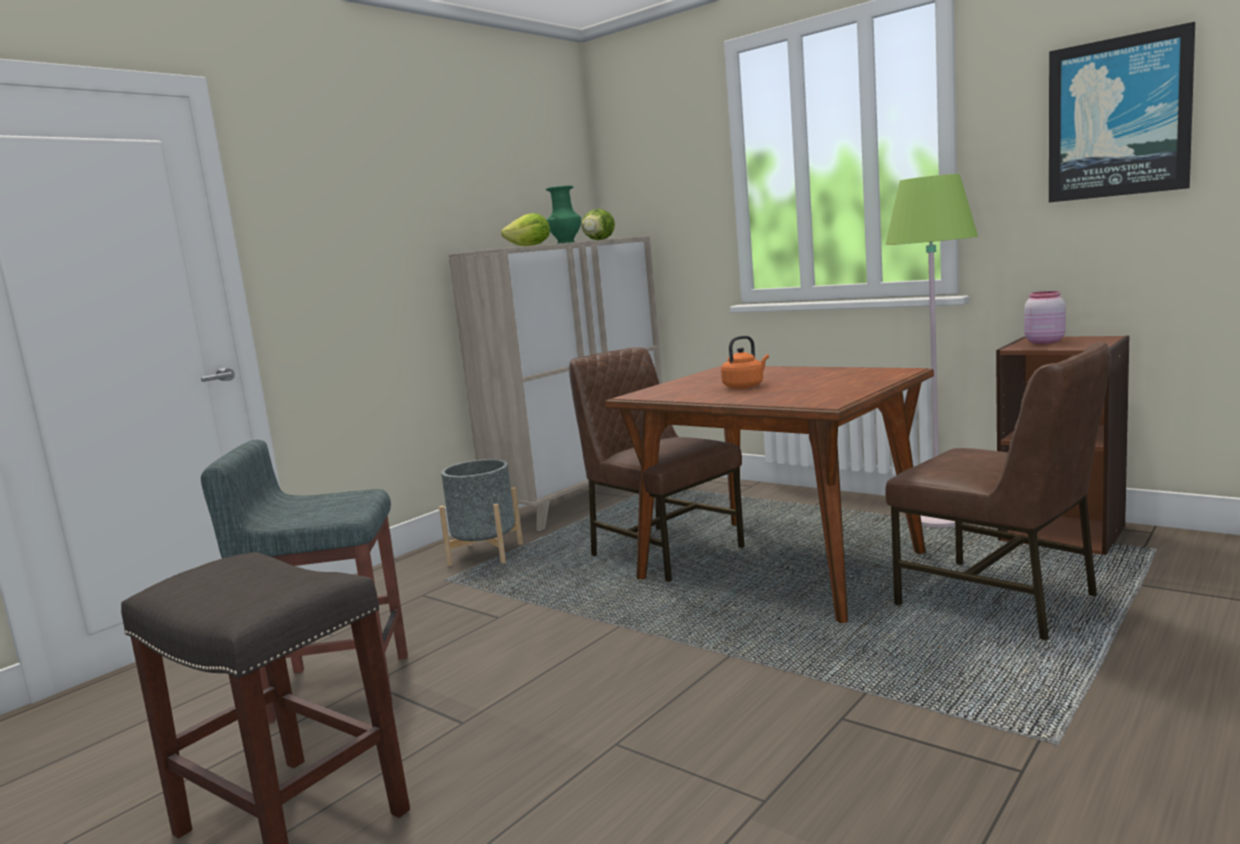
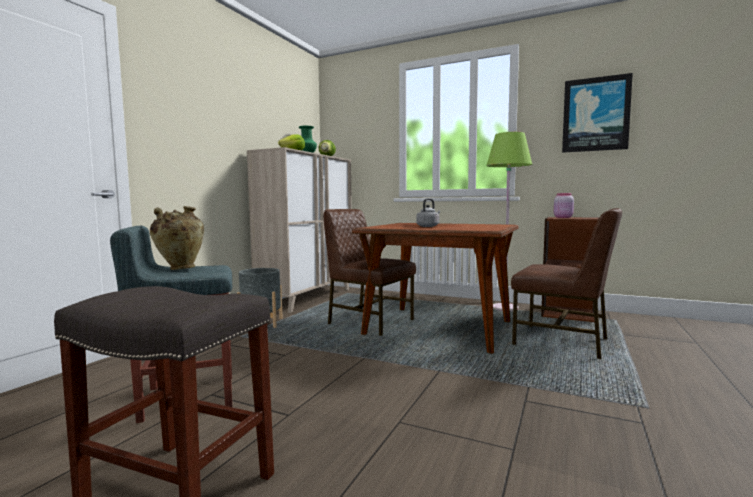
camera: 15 degrees left, 5 degrees down
orange kettle [721,336,769,389] -> grey kettle [416,198,440,227]
none -> beige vase [150,206,204,270]

